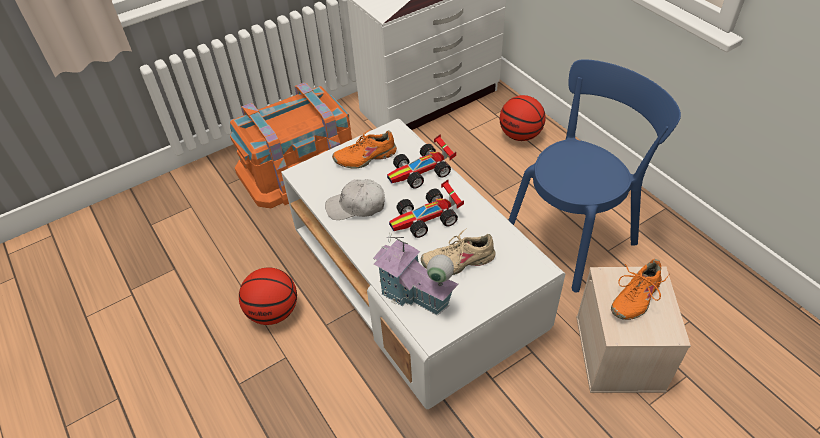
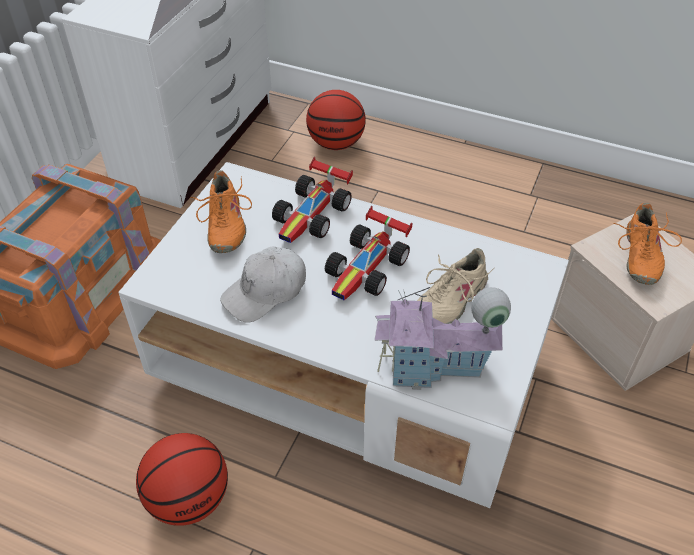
camera: 35 degrees left, 0 degrees up
orange shoe [332,129,397,168] -> orange shoe turned 45 degrees counterclockwise [190,170,252,253]
blue chair [509,59,681,293] -> none

